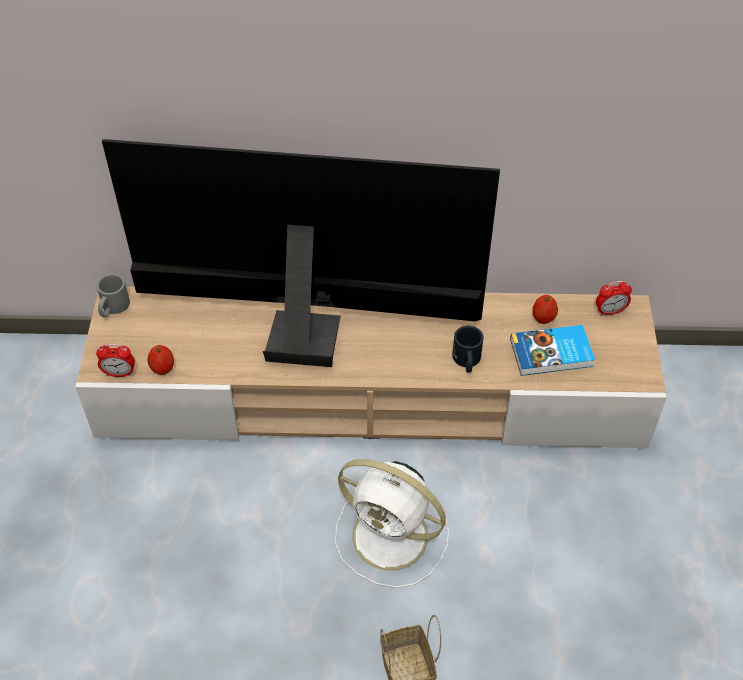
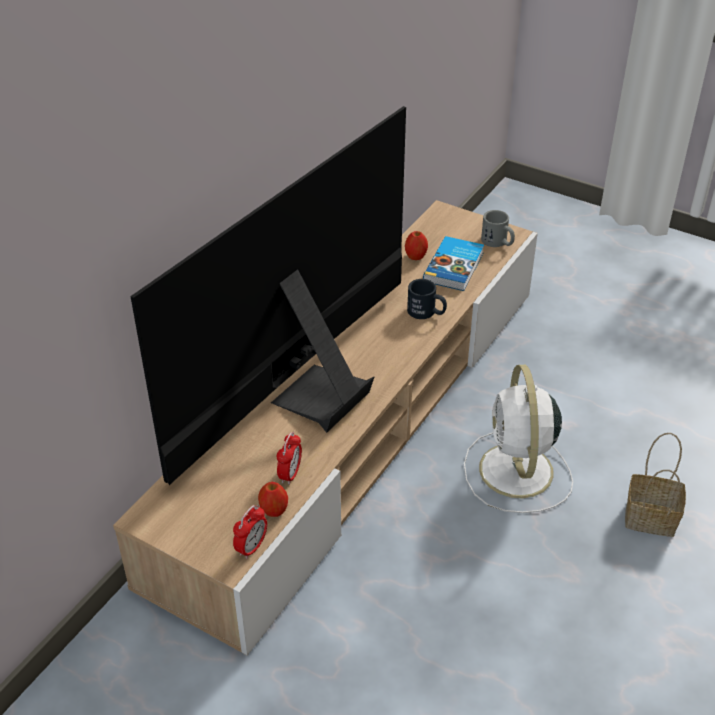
camera: 60 degrees left, 10 degrees down
grey mug [96,273,130,318] -> grey mug moved to [481,210,515,247]
white fan [335,459,449,588] -> white fan turned 120 degrees clockwise [464,365,573,513]
alarm clock [596,281,632,316] -> alarm clock moved to [277,432,302,485]

